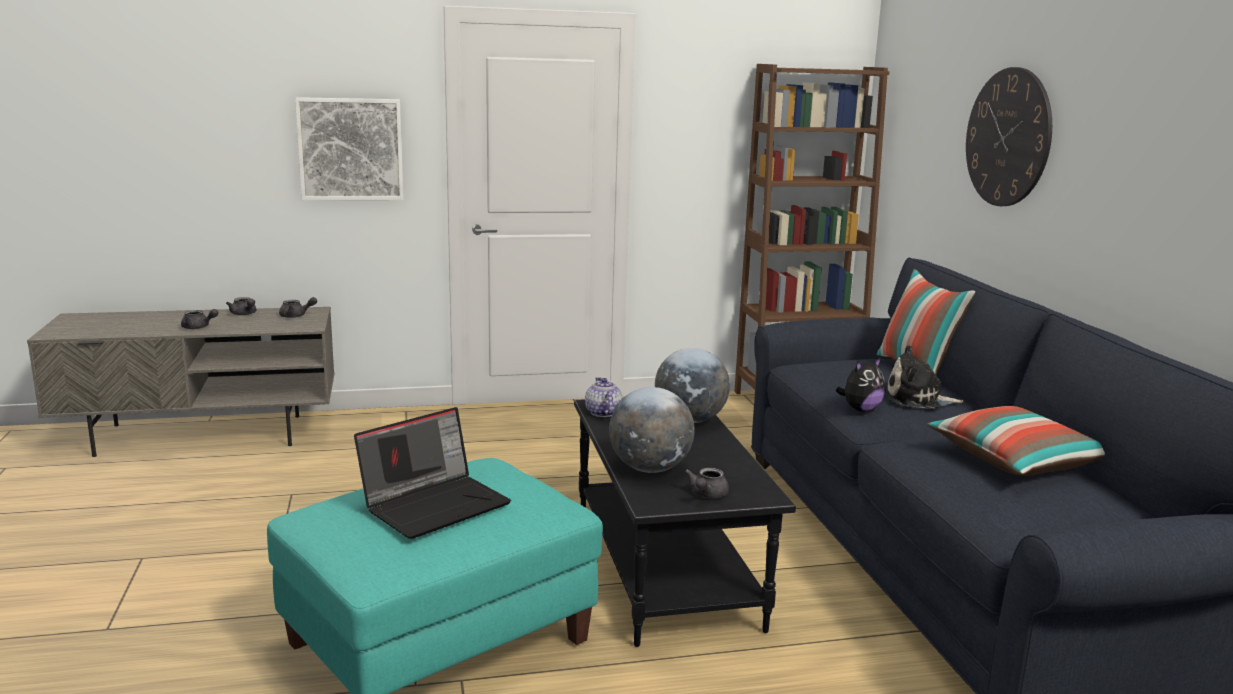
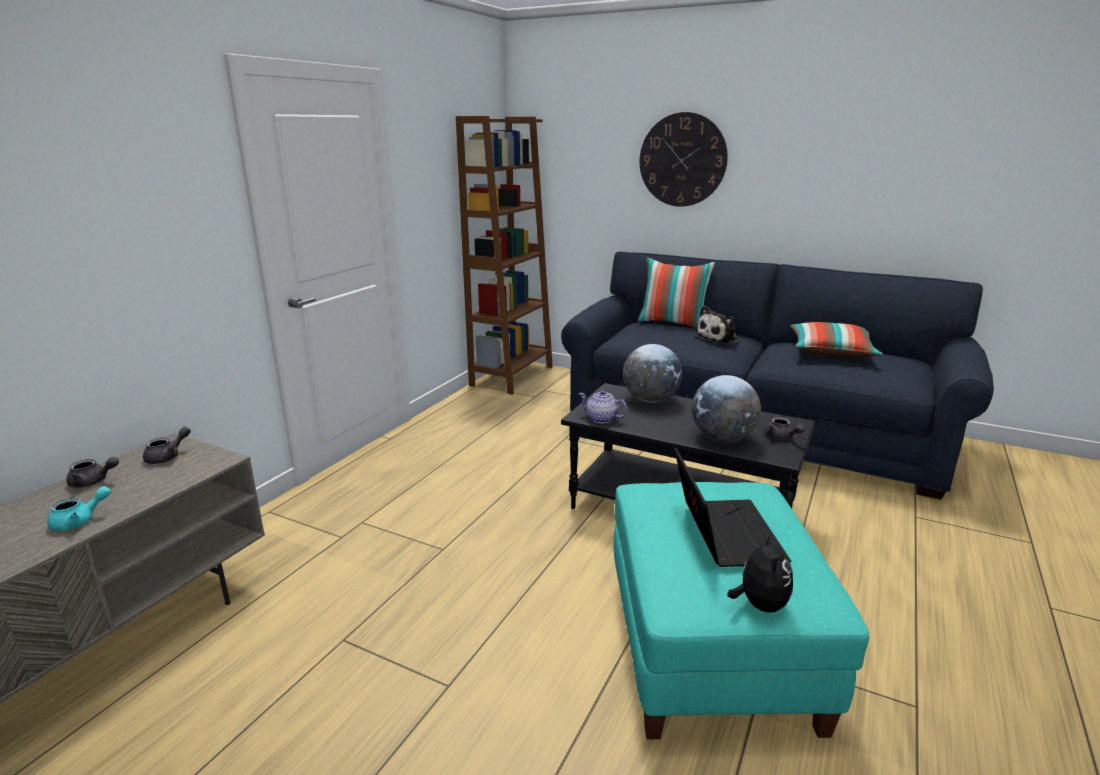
camera: 50 degrees left, 5 degrees up
grey teapot [181,309,218,329] -> turquoise teapot [47,486,111,531]
picture [295,97,403,200] -> none
plush toy [836,357,886,412] -> plush toy moved to [727,533,793,613]

